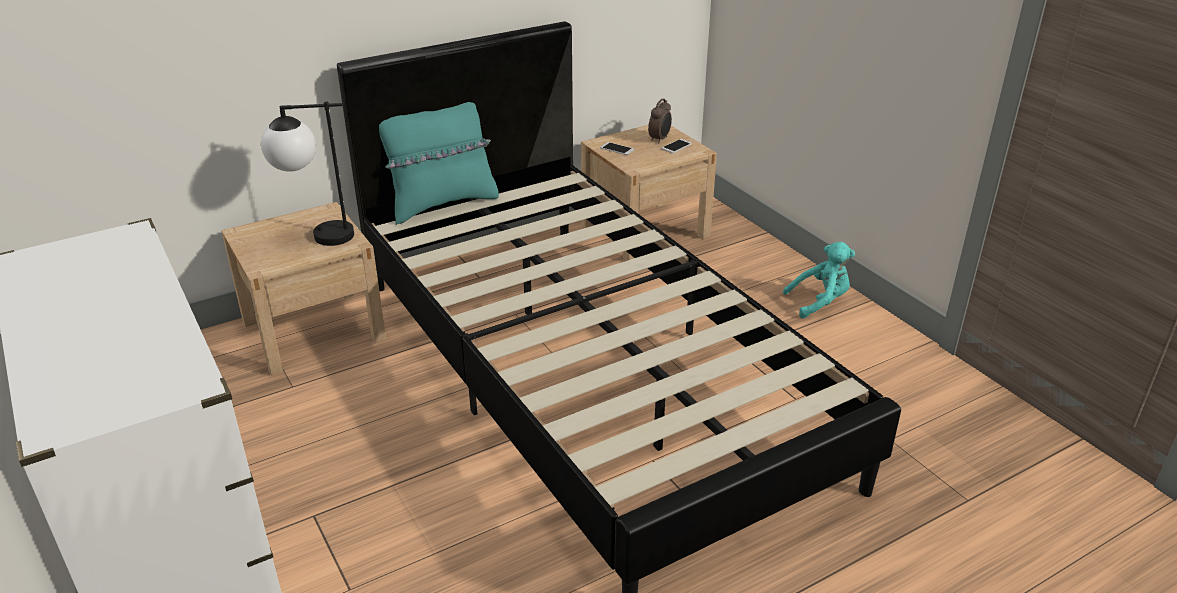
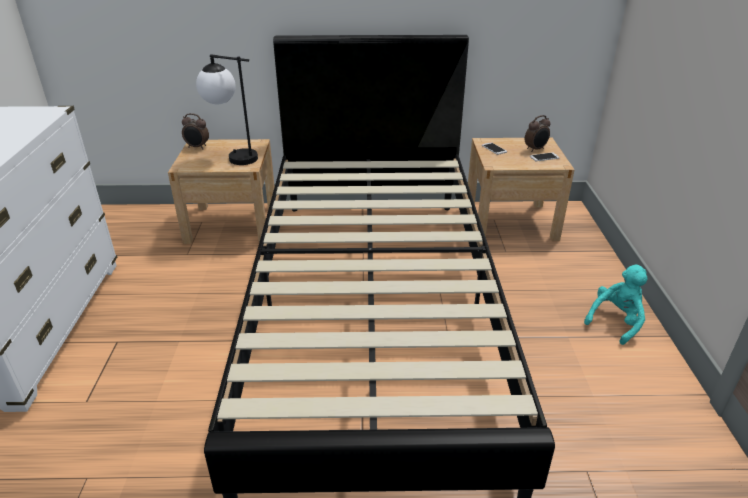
camera: 30 degrees right, 0 degrees up
turquoise pillow [379,102,499,225] -> none
turquoise plush toy [783,242,855,318] -> turquoise plush toy turned 60 degrees counterclockwise [584,265,647,345]
none -> alarm clock [182,113,209,149]

